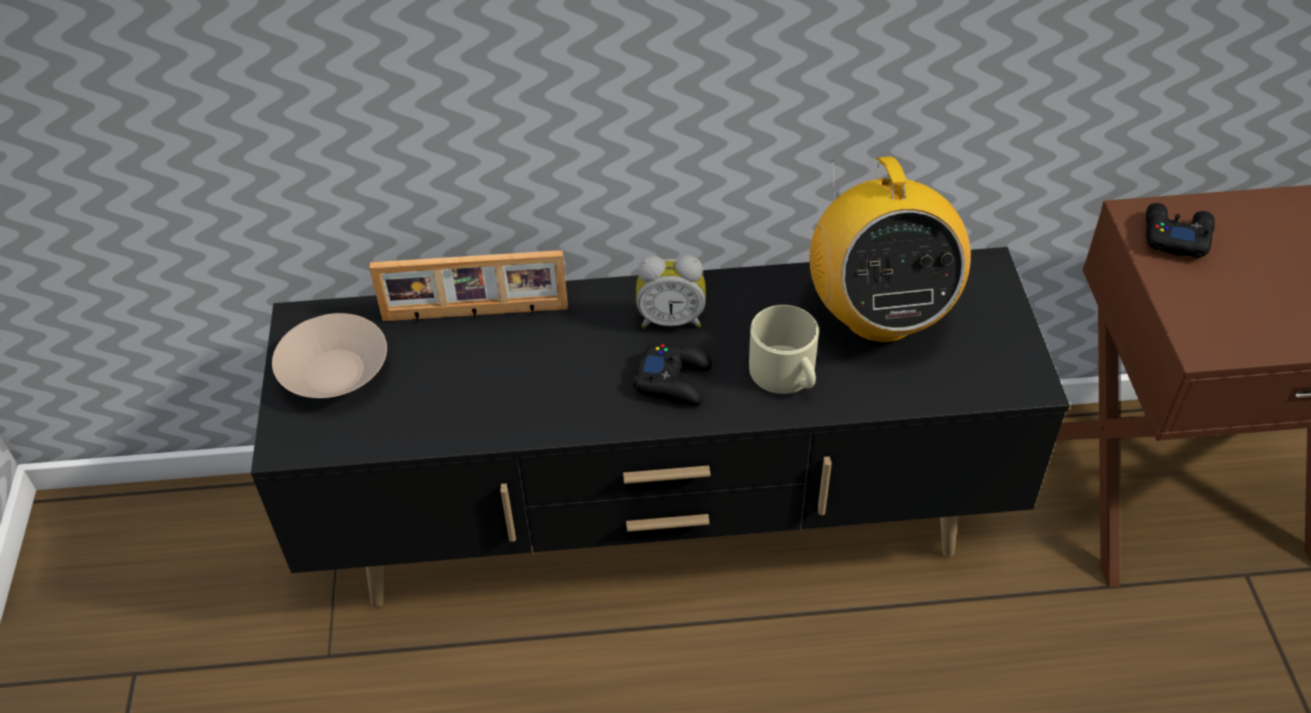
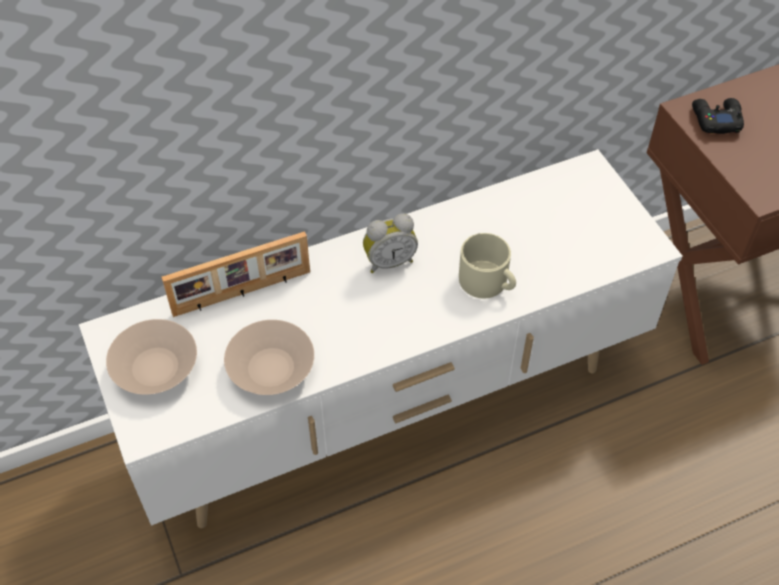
camera: 20 degrees left, 5 degrees up
black tv stand [251,247,1070,607] -> white tv stand [79,149,682,528]
black game controller [633,343,712,406] -> none
radio [809,156,971,344] -> none
none -> beige bowl [224,320,314,395]

